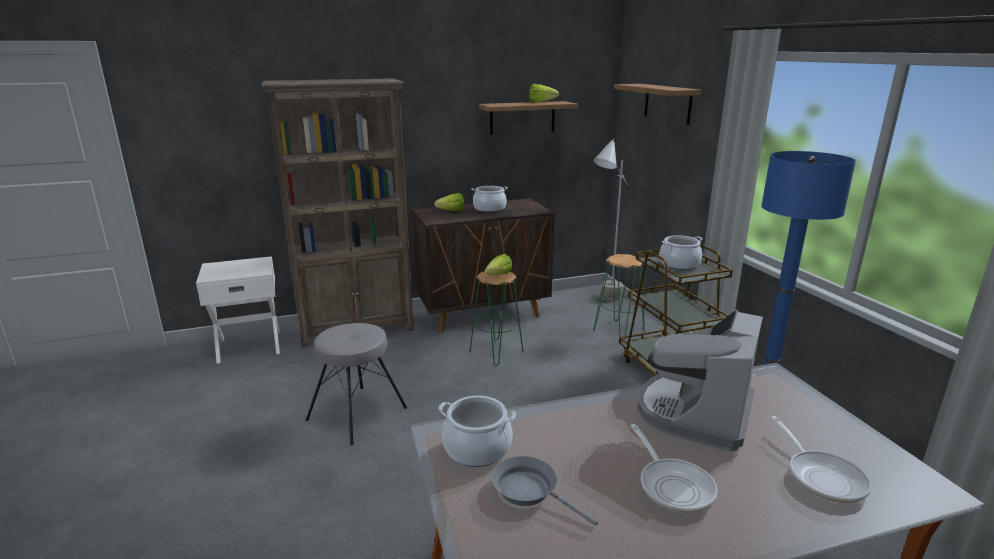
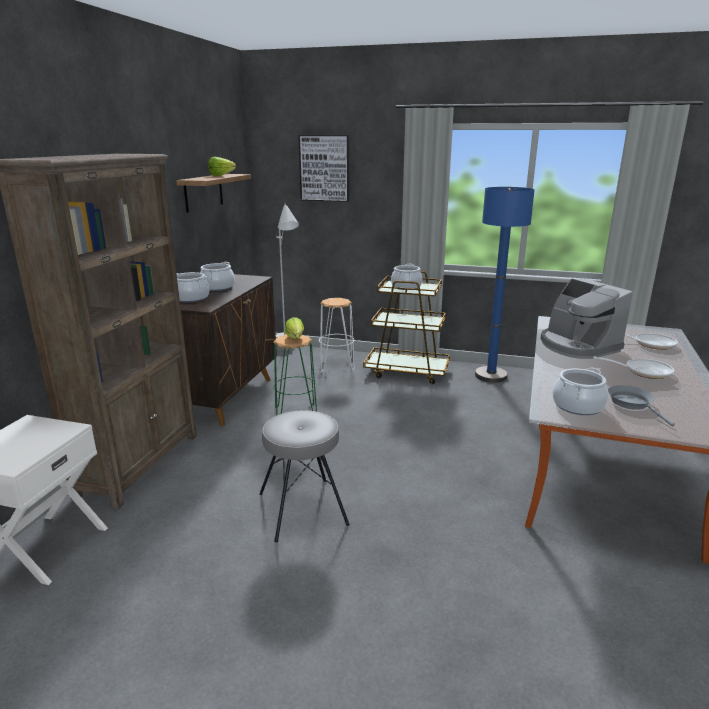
camera: 55 degrees left, 0 degrees up
lettuce [434,193,464,211] -> cooking pot [176,272,209,303]
grey frying pan [492,456,598,526] -> grey frying pan turned 90 degrees clockwise [608,385,675,427]
green stool [593,254,645,340] -> white stool [319,298,355,371]
shelf [614,84,702,125] -> picture [298,135,349,202]

